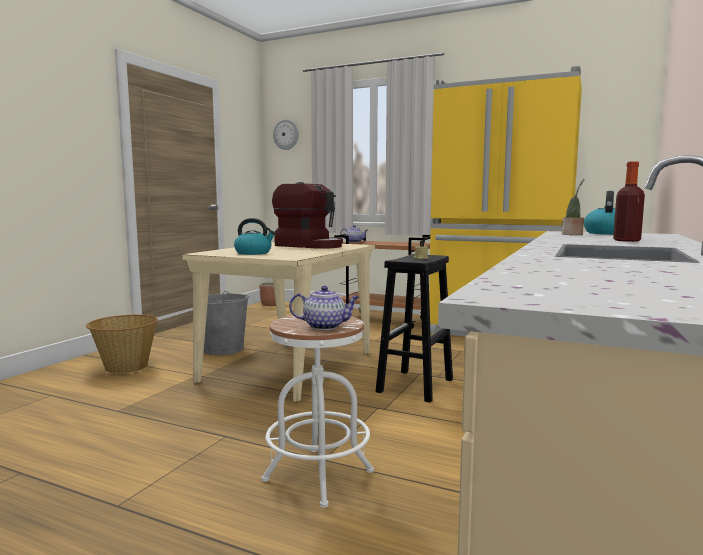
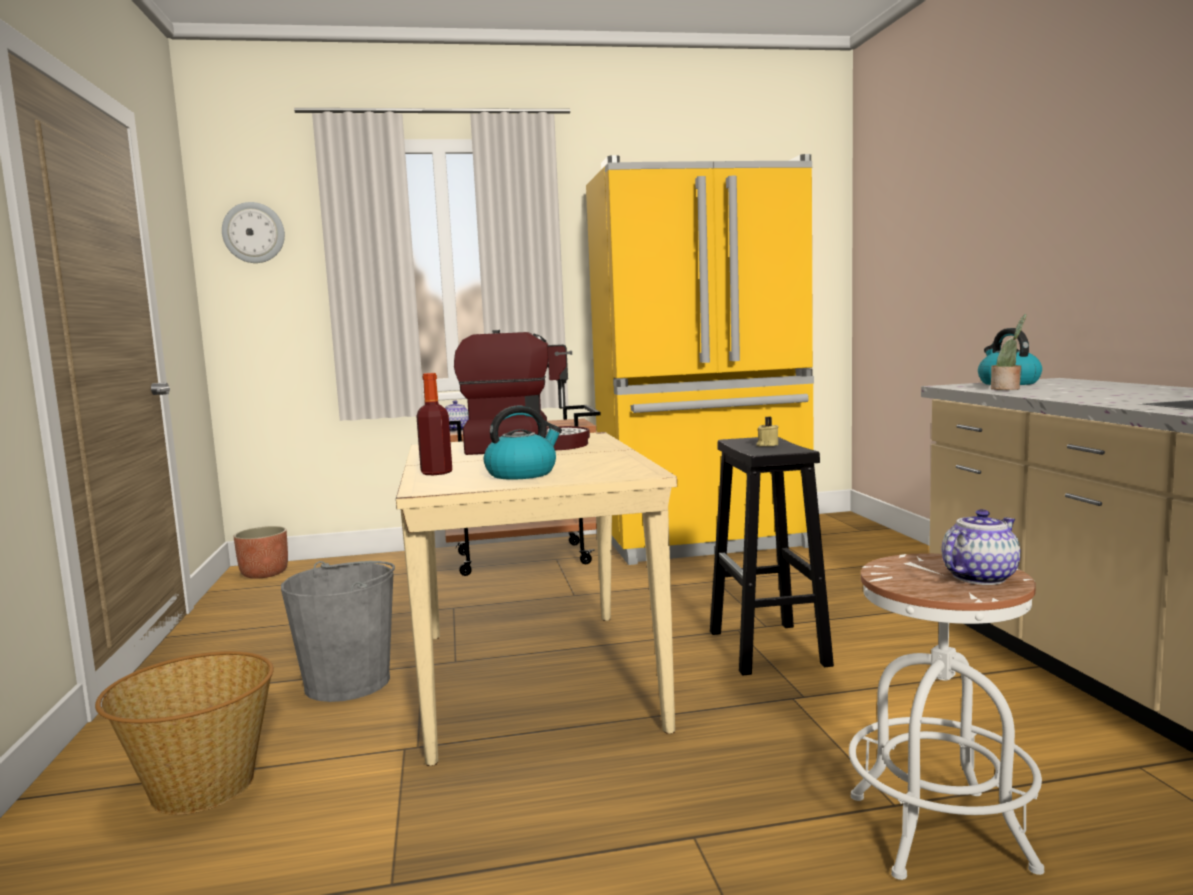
camera: 35 degrees left, 0 degrees up
bottle [613,161,645,242] -> bottle moved to [416,373,452,475]

